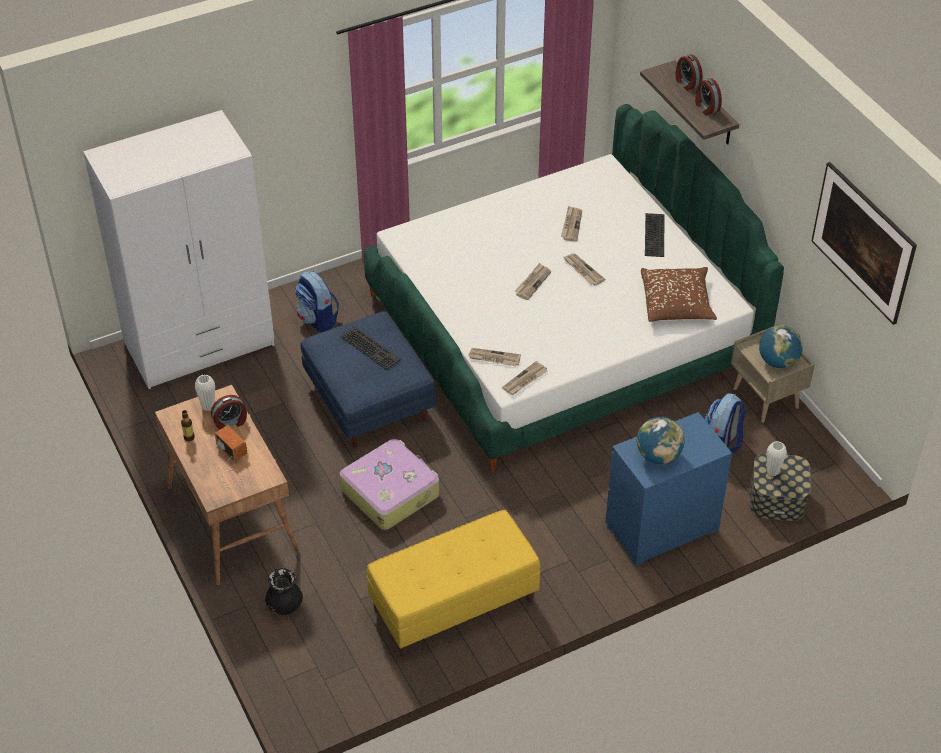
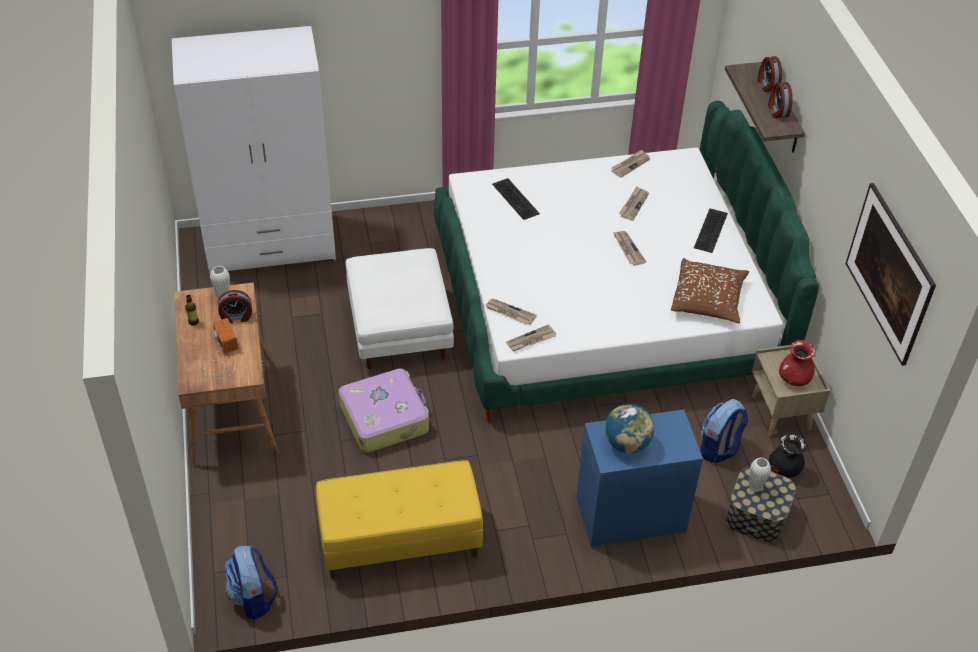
camera: 15 degrees right, 0 degrees up
black vase [265,568,303,615] -> black vase moved to [769,434,806,478]
backpack [295,271,339,333] -> backpack moved to [225,545,278,620]
blue ottoman [301,311,436,448] -> white ottoman [346,248,454,369]
keyboard [340,326,401,370] -> keyboard moved to [492,178,540,220]
newspaper [514,263,551,300] -> newspaper moved to [611,149,650,178]
globe [759,325,803,368] -> red vase [779,340,816,386]

